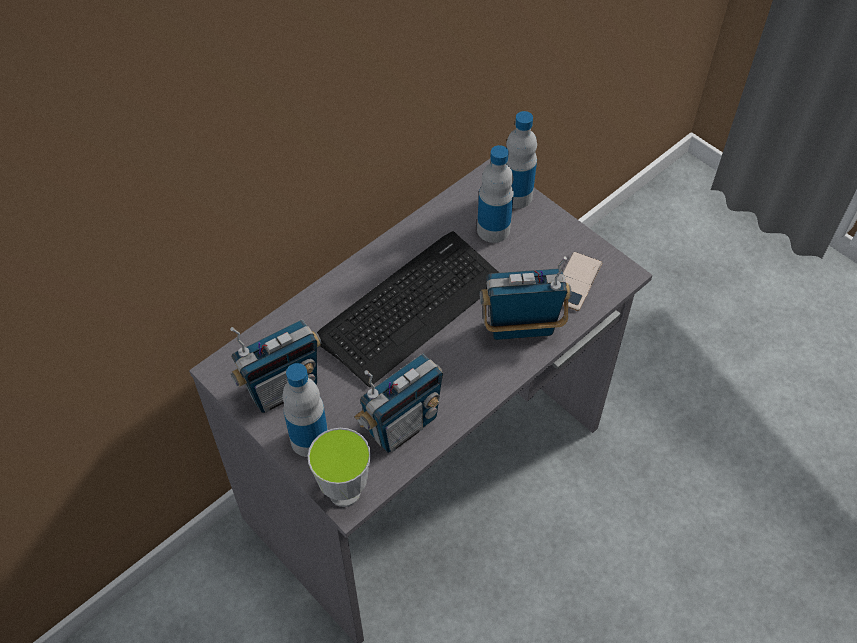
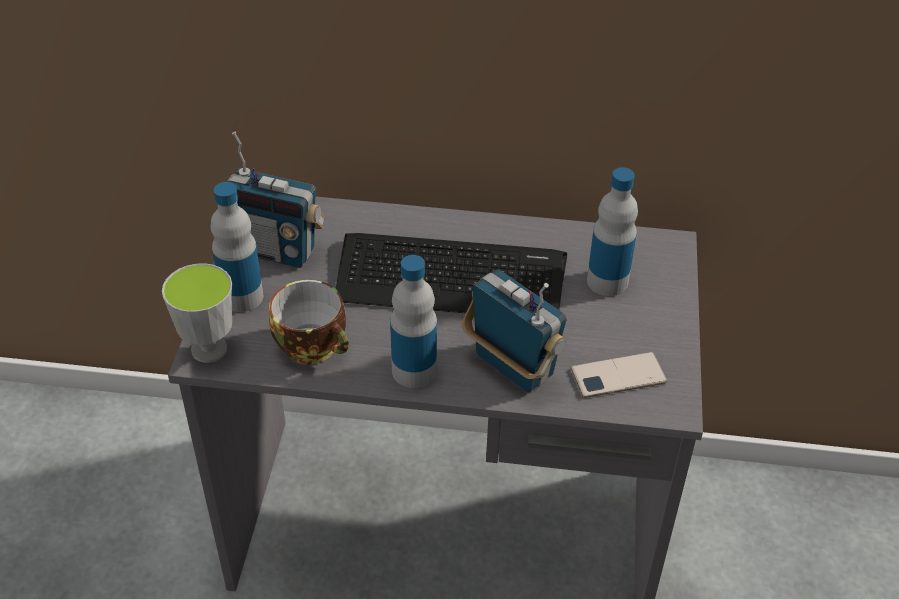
camera: 50 degrees right, 10 degrees down
radio [355,354,444,453] -> cup [269,280,349,365]
bottle [506,111,537,209] -> bottle moved to [390,255,437,388]

